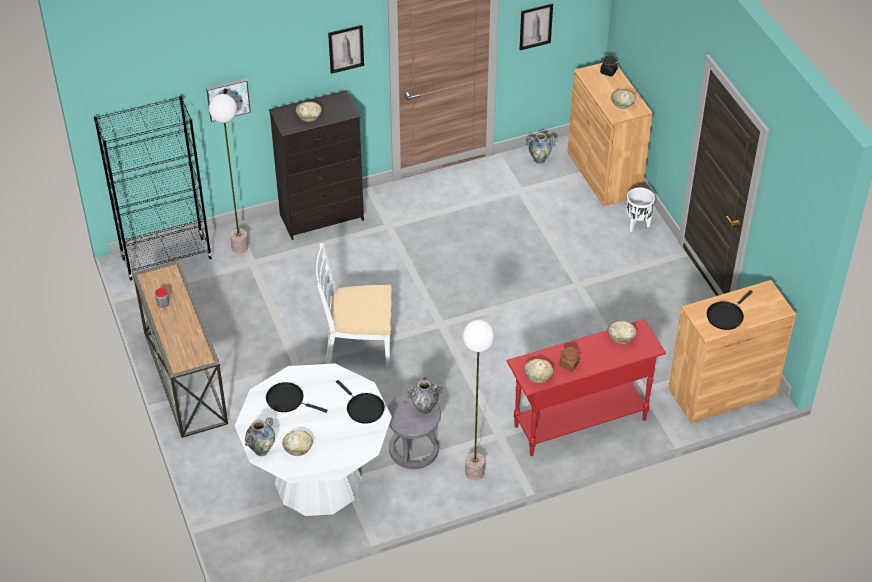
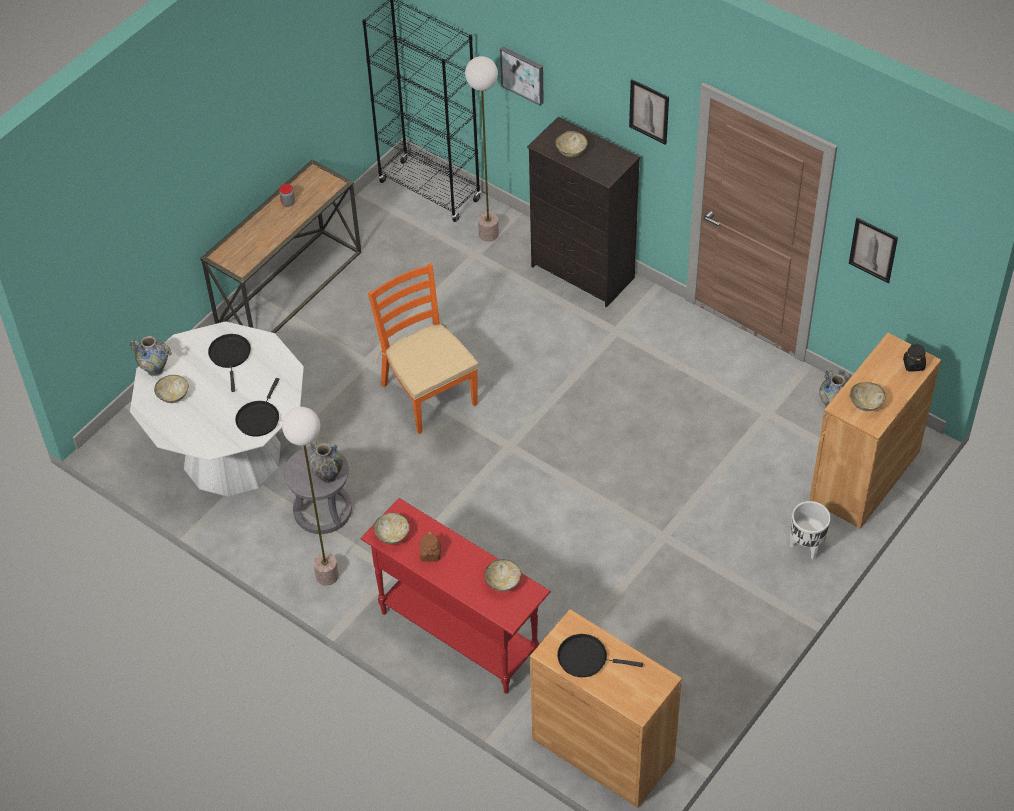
camera: 60 degrees right, 5 degrees up
white chair [316,243,392,367] -> orange chair [368,263,478,434]

